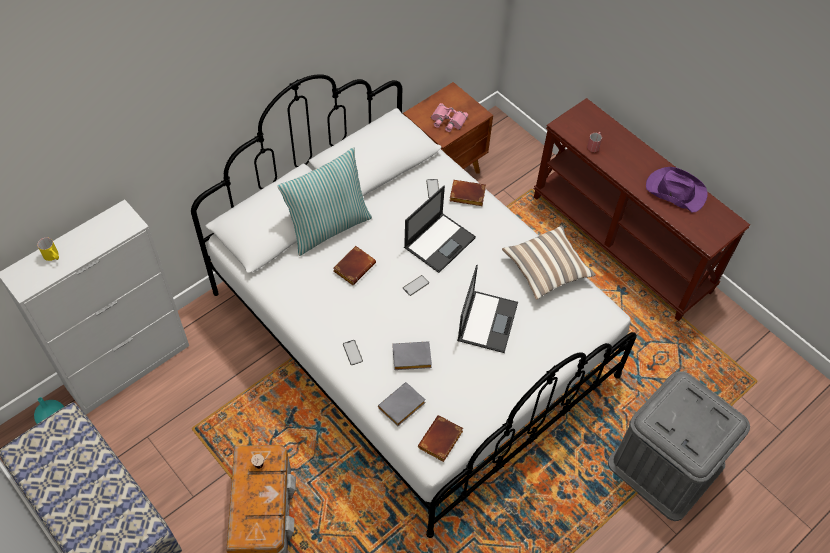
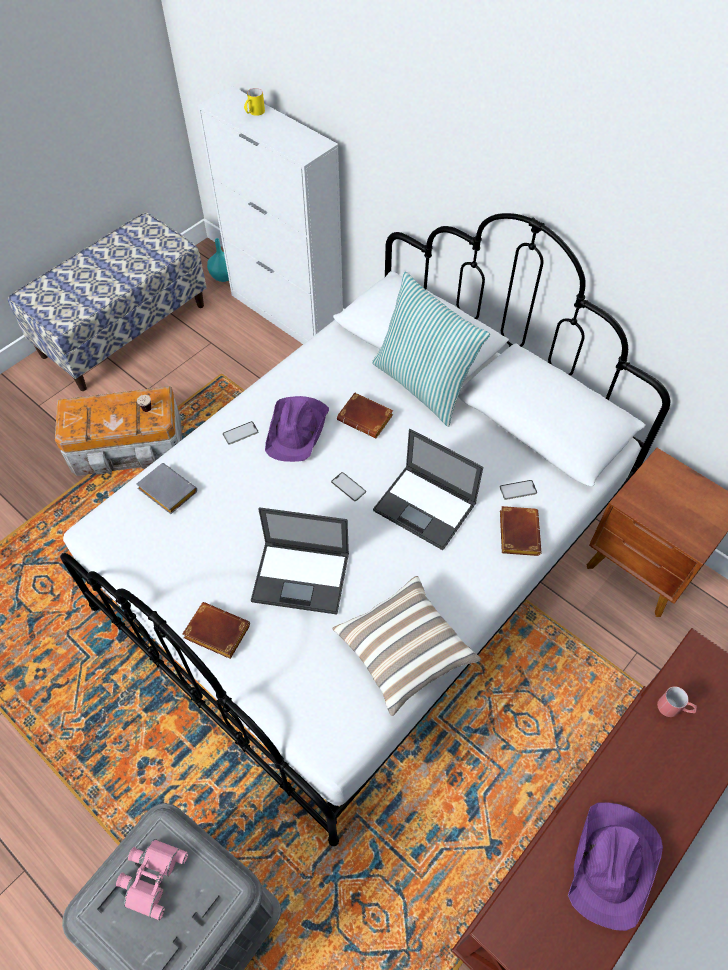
camera: 85 degrees right, 0 degrees up
grey book [393,341,432,370] -> none
brown book [418,415,463,462] -> brown book moved to [182,602,250,659]
pink binoculars [431,103,468,132] -> pink binoculars moved to [116,839,188,920]
none -> purple hat [265,396,329,462]

